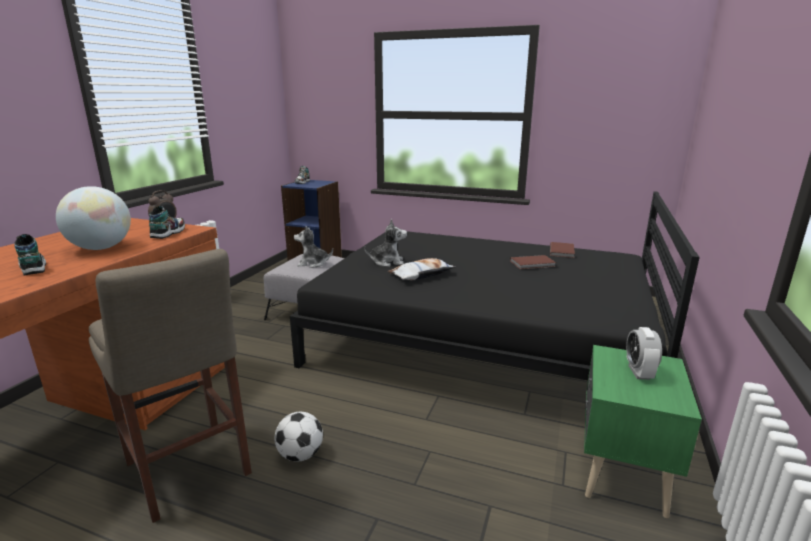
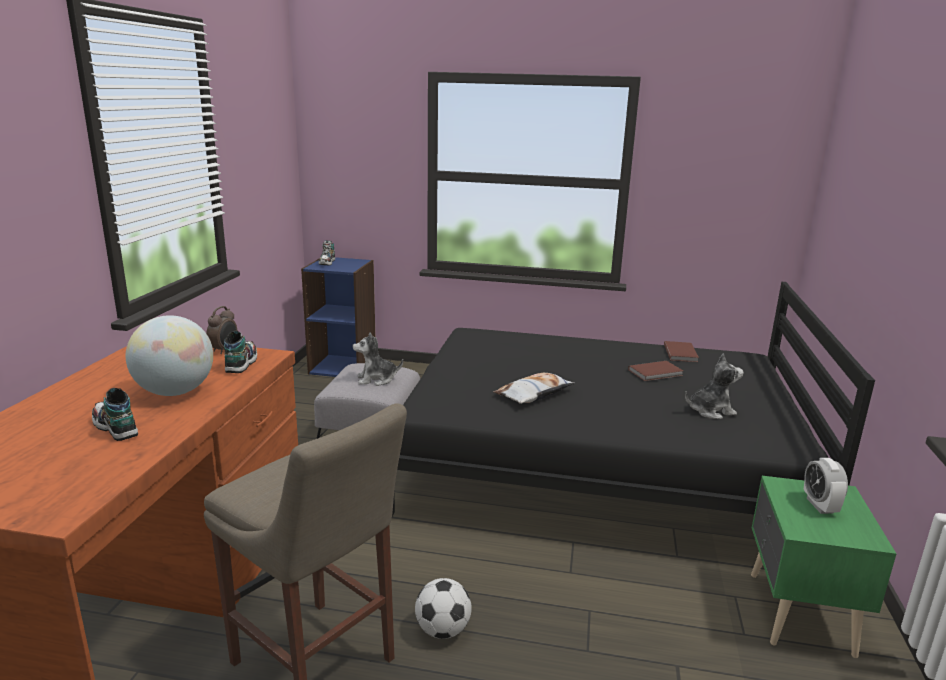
camera: 10 degrees left, 0 degrees up
plush toy [364,219,407,267] -> plush toy moved to [685,354,743,419]

